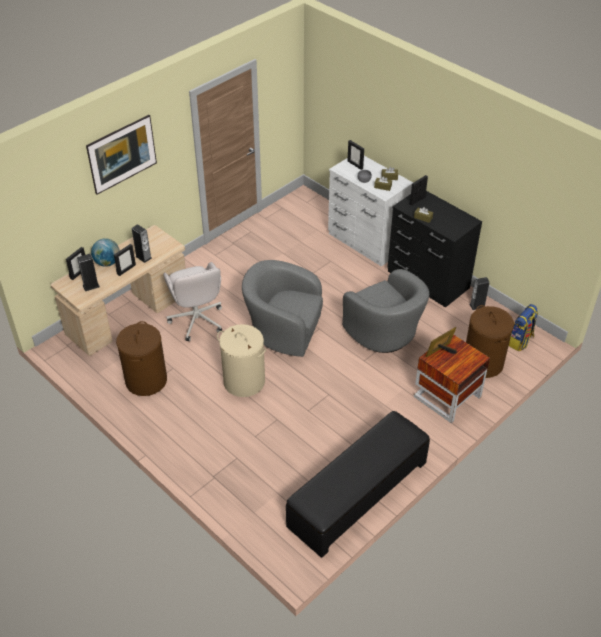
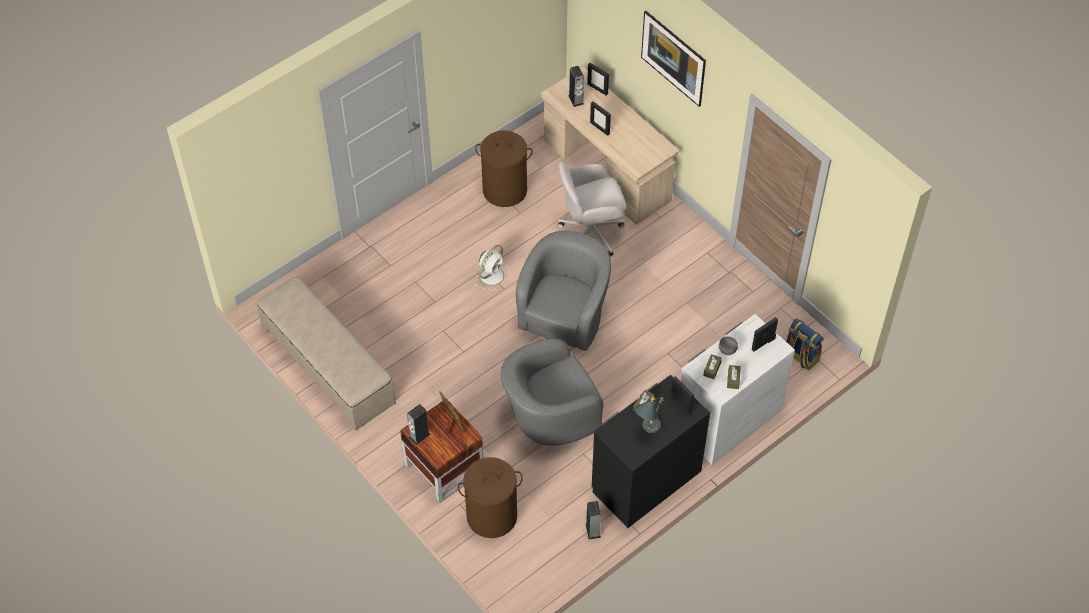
camera: 95 degrees right, 10 degrees up
globe [91,238,120,267] -> none
speaker [132,224,152,263] -> speaker moved to [407,404,430,445]
beige laundry basket [217,324,266,397] -> white fan [475,245,510,291]
black bench [286,411,430,558] -> beige bench [257,277,396,431]
backpack [509,304,538,351] -> backpack moved to [786,318,824,370]
none -> grey table lamp [634,397,664,433]

